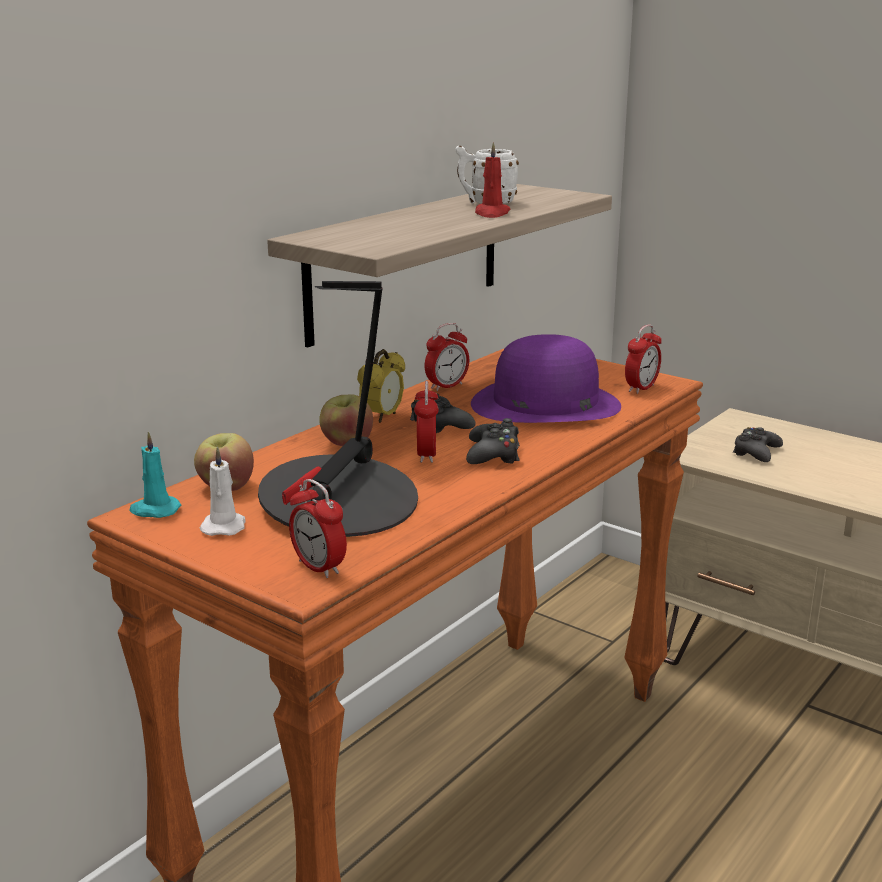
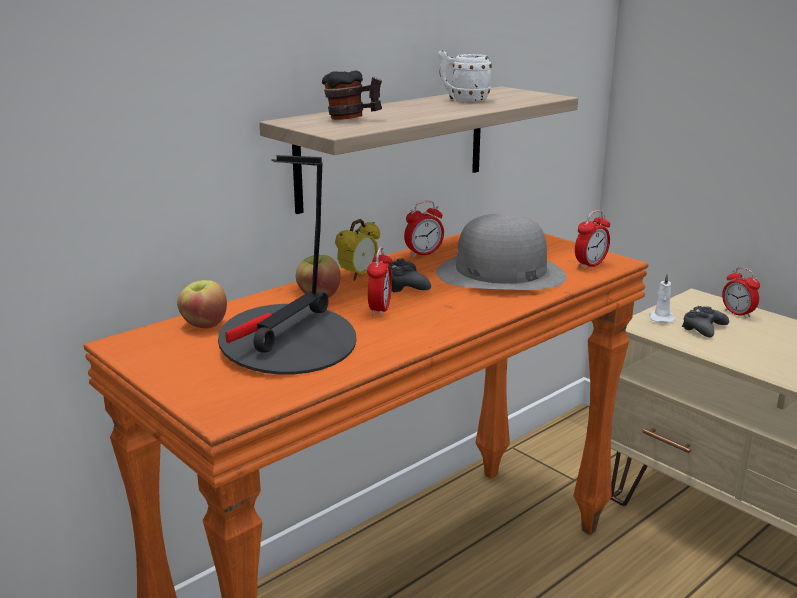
camera: 10 degrees right, 0 degrees up
turquoise candle [130,432,182,518] -> none
white candle [200,446,246,536] -> white candle moved to [649,273,676,323]
alarm clock [289,479,347,578] -> alarm clock moved to [722,267,760,319]
black game controller [466,418,520,464] -> none
purple hat [471,334,621,423] -> grey hat [436,214,567,290]
red candle [475,142,510,218] -> none
none -> mug [322,70,382,120]

